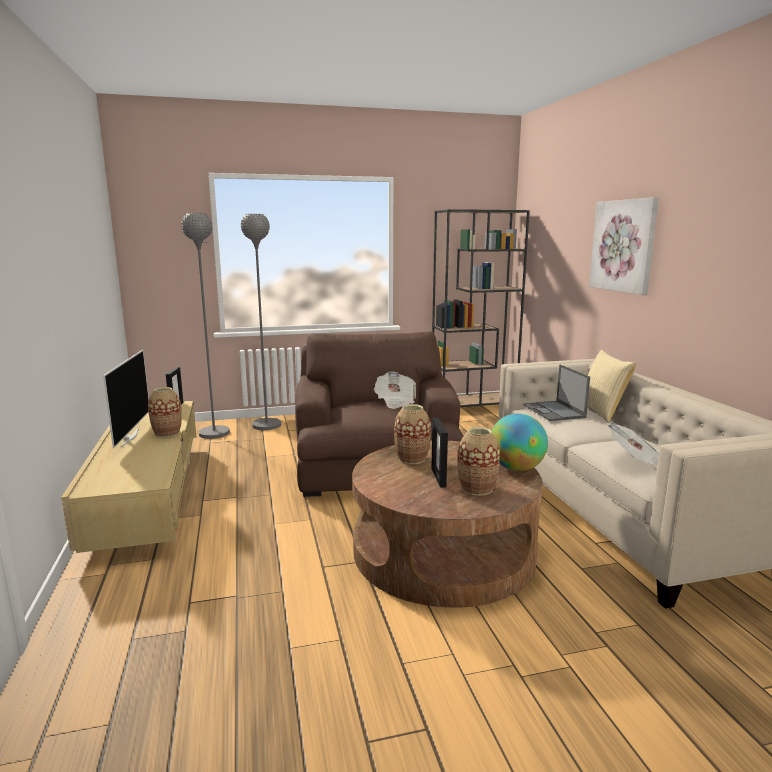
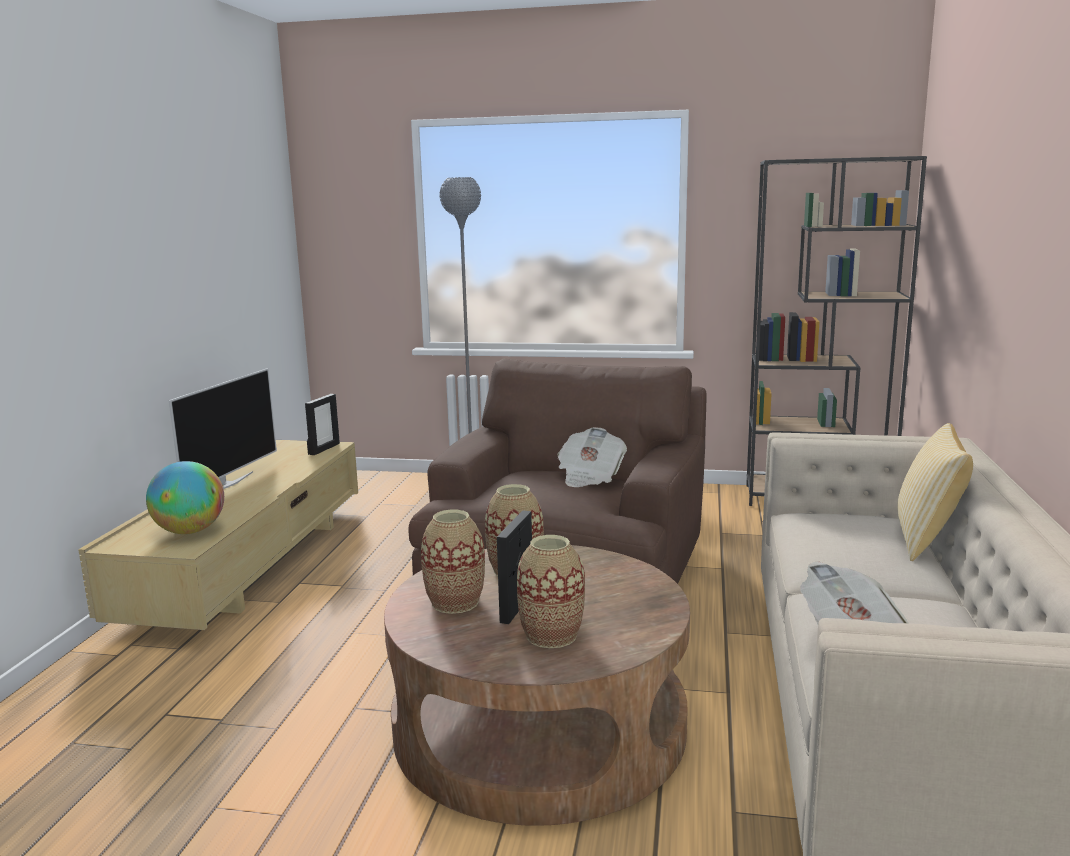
camera: 25 degrees right, 0 degrees up
vase [148,387,182,437] -> vase moved to [421,510,485,614]
grey floor lamp [181,213,230,439] -> none
globe [491,414,548,471] -> globe moved to [146,461,224,534]
laptop [523,364,590,421] -> none
picture [589,197,659,295] -> none

